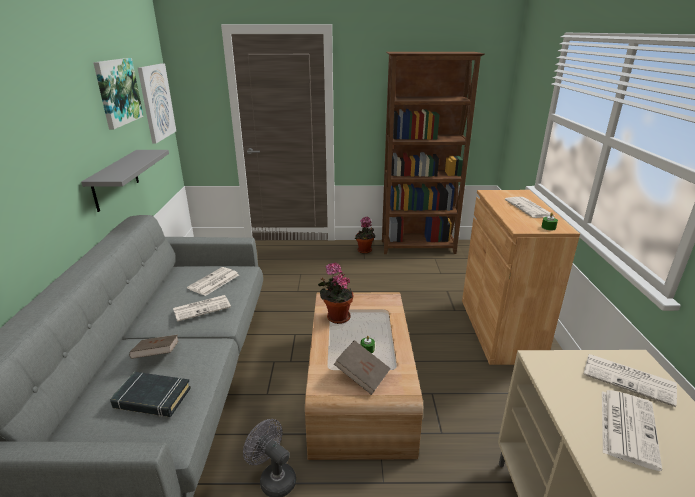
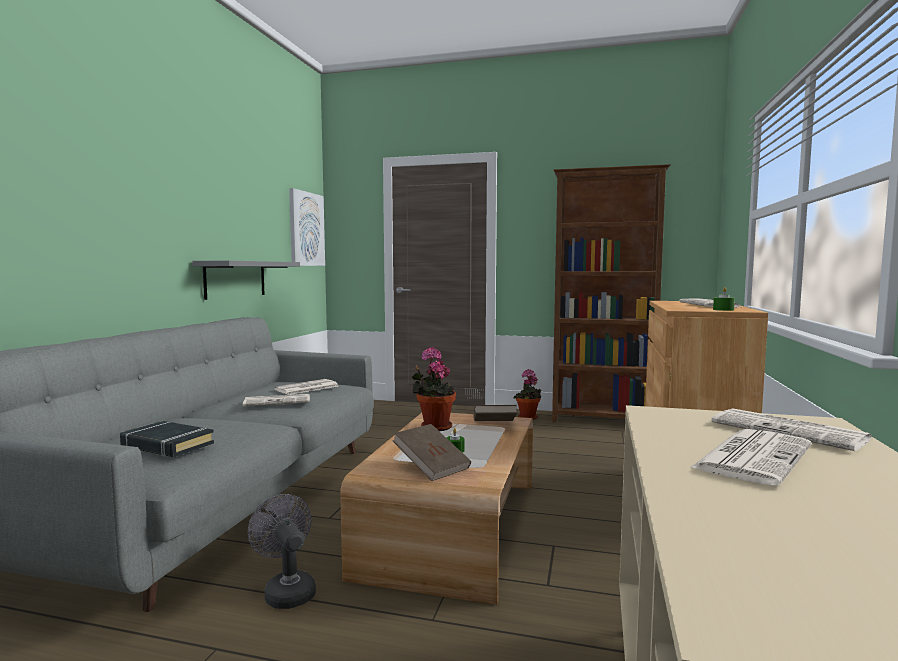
camera: 15 degrees right, 20 degrees down
picture [93,58,144,129] -> none
brown book [129,335,178,359] -> brown book moved to [473,405,517,421]

